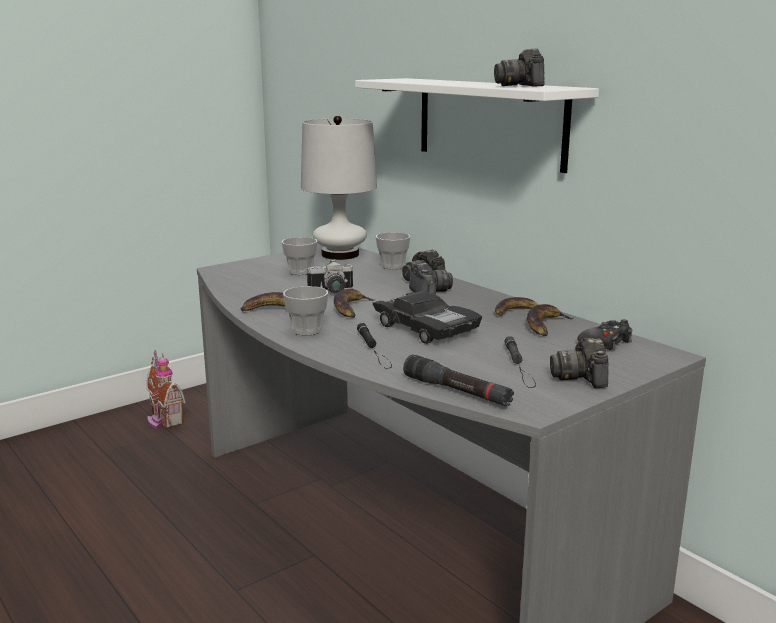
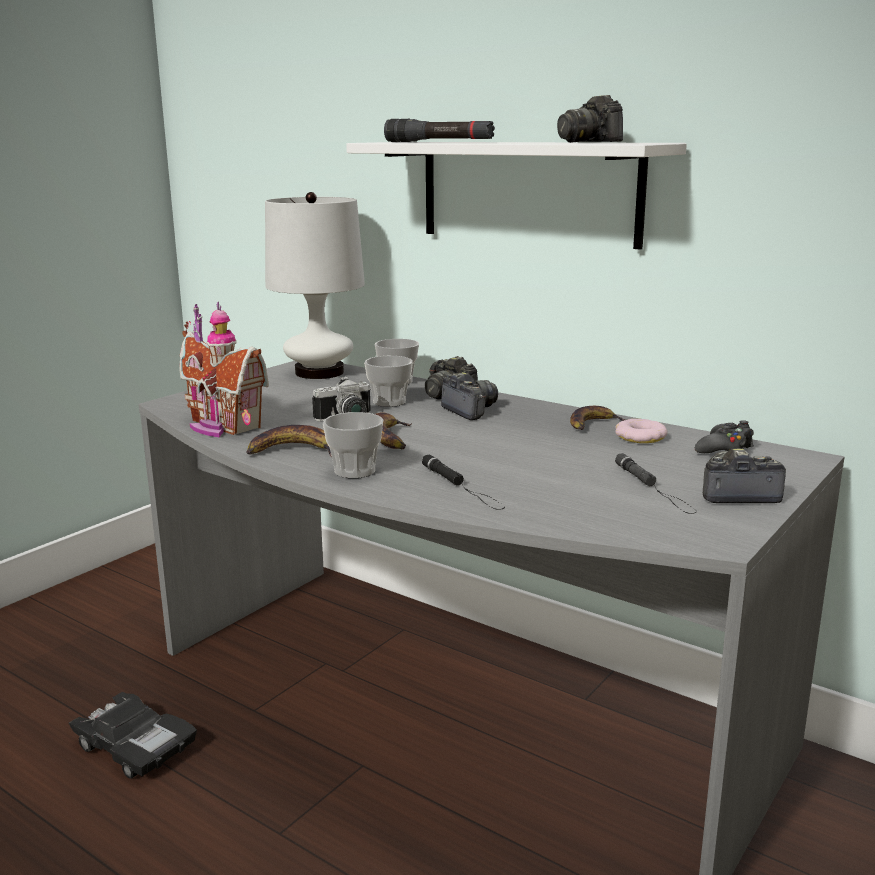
camera: 15 degrees left, 0 degrees up
toy house [146,350,185,429] -> toy house moved to [179,302,269,437]
cup [282,237,317,275] -> cup moved to [364,356,413,407]
black toy car [372,291,482,344] -> black toy car moved to [69,692,197,779]
black flashlight [403,355,514,406] -> black flashlight moved to [384,119,495,142]
banana [527,304,574,336] -> donut [615,419,668,443]
camera [550,338,609,388] -> camera turned 105 degrees clockwise [703,449,786,503]

